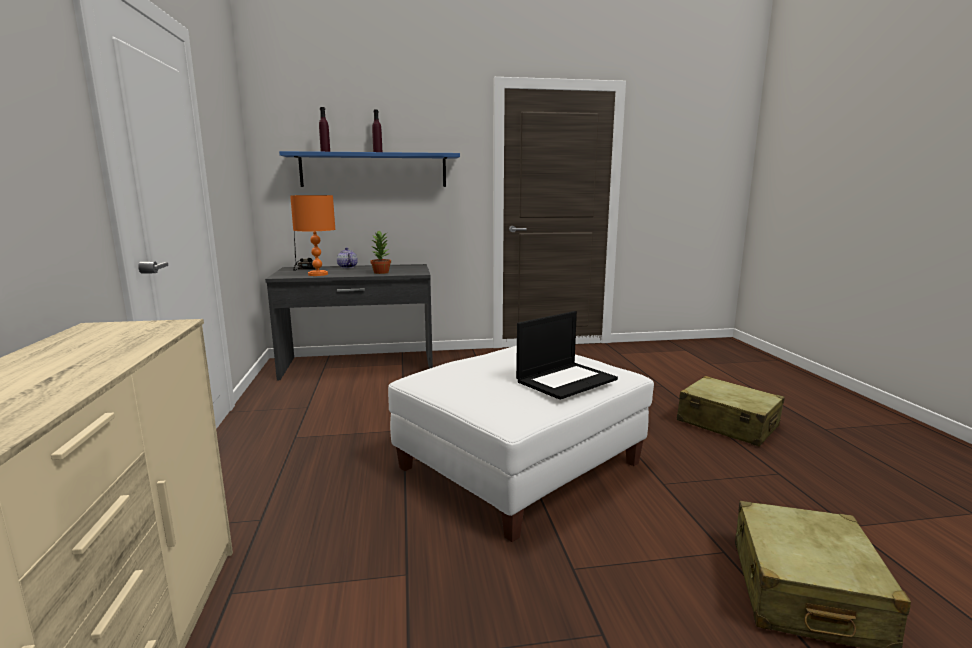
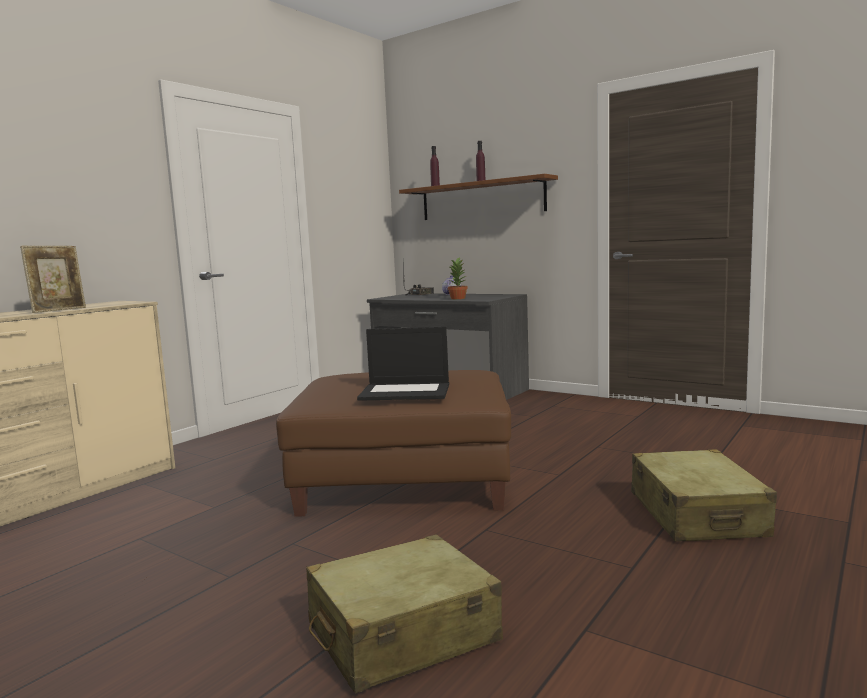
camera: 45 degrees right, 5 degrees down
blue shelf [279,151,460,187] -> brown shelf [399,174,558,220]
orange table lamp [290,195,335,276] -> none
white ottoman [388,346,654,542] -> brown ottoman [276,370,511,517]
none -> picture frame [20,246,86,313]

